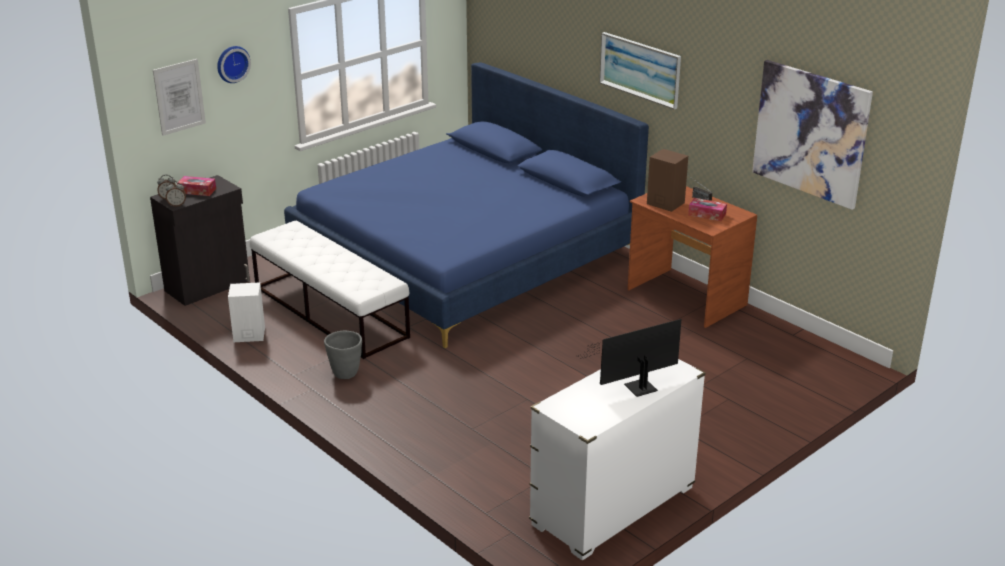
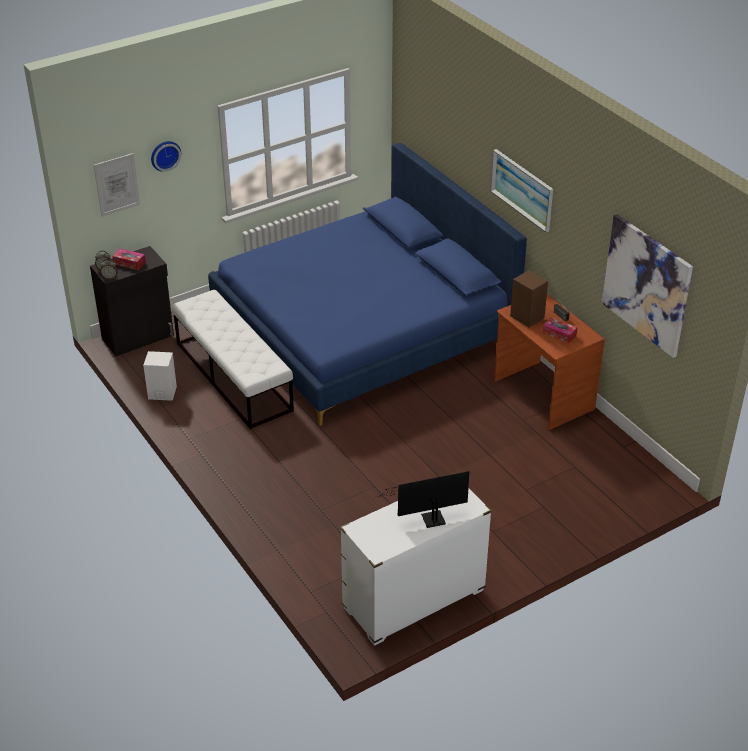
camera: 10 degrees right, 10 degrees up
grey planter [324,331,362,379] -> none

